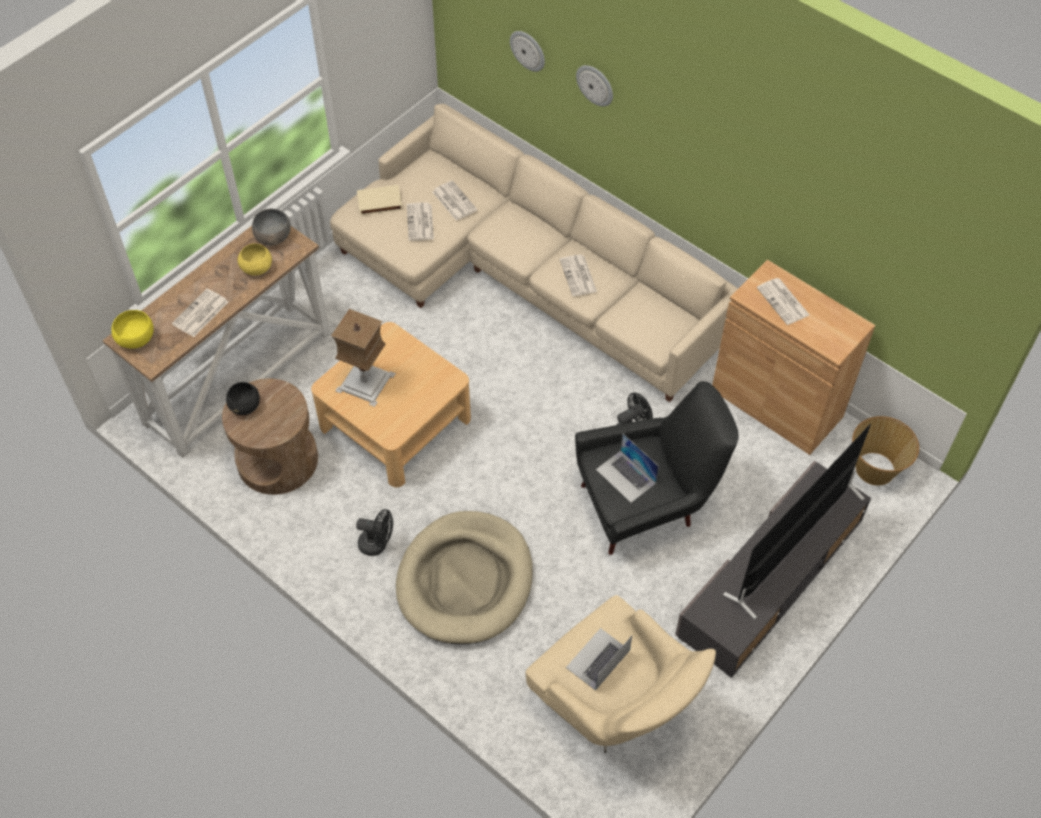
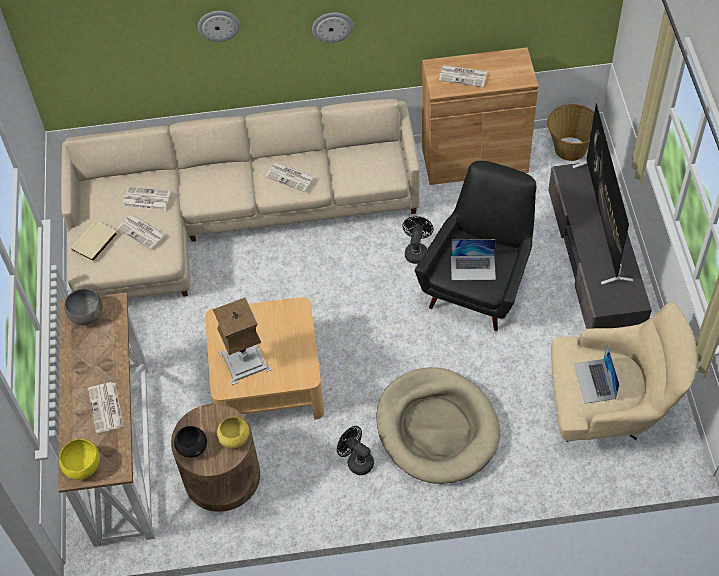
camera: 45 degrees left, 0 degrees up
yellow bowl [238,244,272,276] -> yellow bowl moved to [217,417,250,449]
black fan [356,509,393,556] -> black fan turned 105 degrees counterclockwise [337,426,374,475]
wall clock [510,31,545,72] -> wall clock moved to [312,12,353,43]

